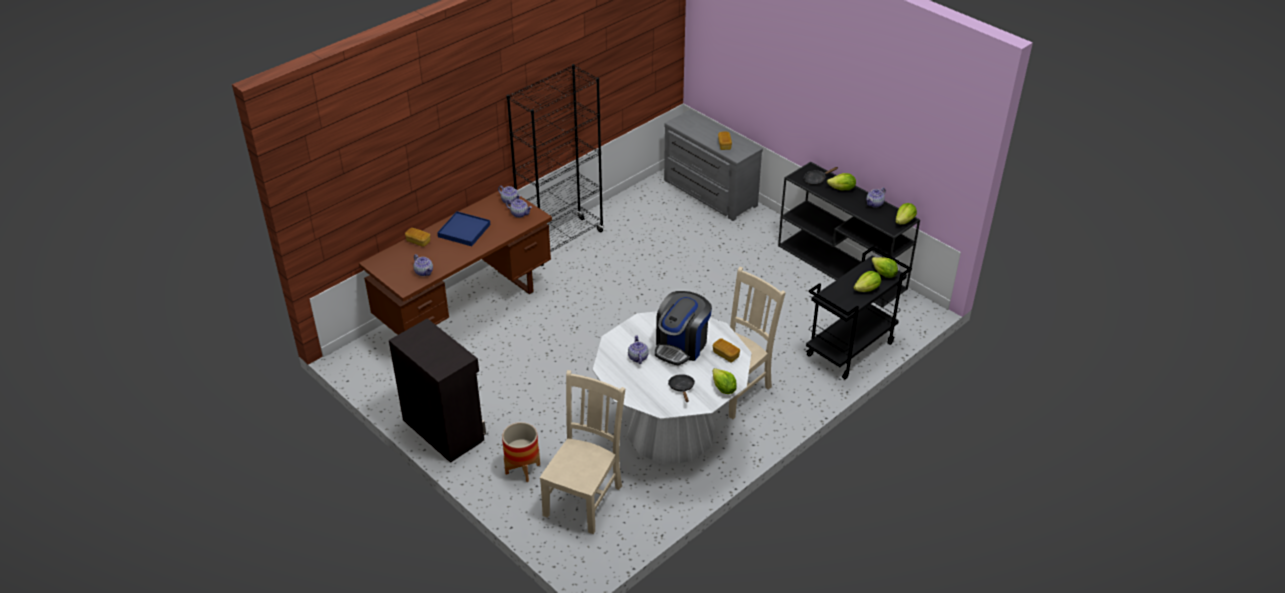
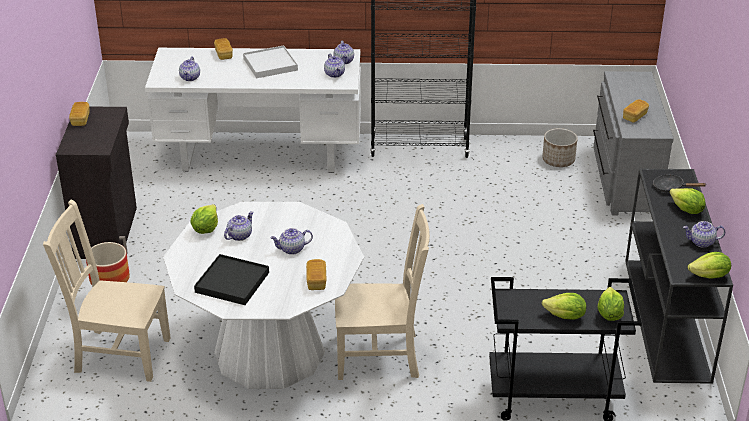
camera: 45 degrees right, 5 degrees down
brown desk [359,189,552,335] -> white desk [145,48,361,173]
blue tray [437,211,490,246] -> white tray [243,45,298,78]
beige chair [540,370,625,534] -> beige chair turned 150 degrees counterclockwise [43,200,171,382]
coffee machine [655,291,712,366] -> teapot [270,228,313,255]
black frying pan [668,374,695,402] -> black tray [194,254,269,305]
lettuce [713,368,737,394] -> lettuce moved to [190,204,218,234]
none -> bread [69,102,89,126]
none -> planter [542,128,578,167]

